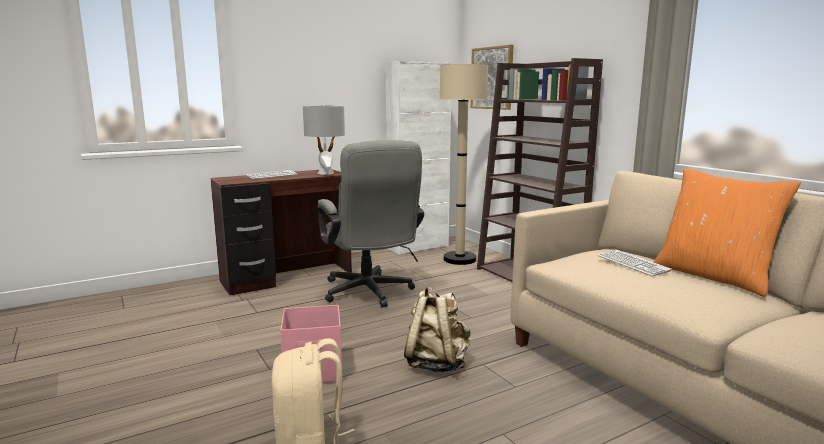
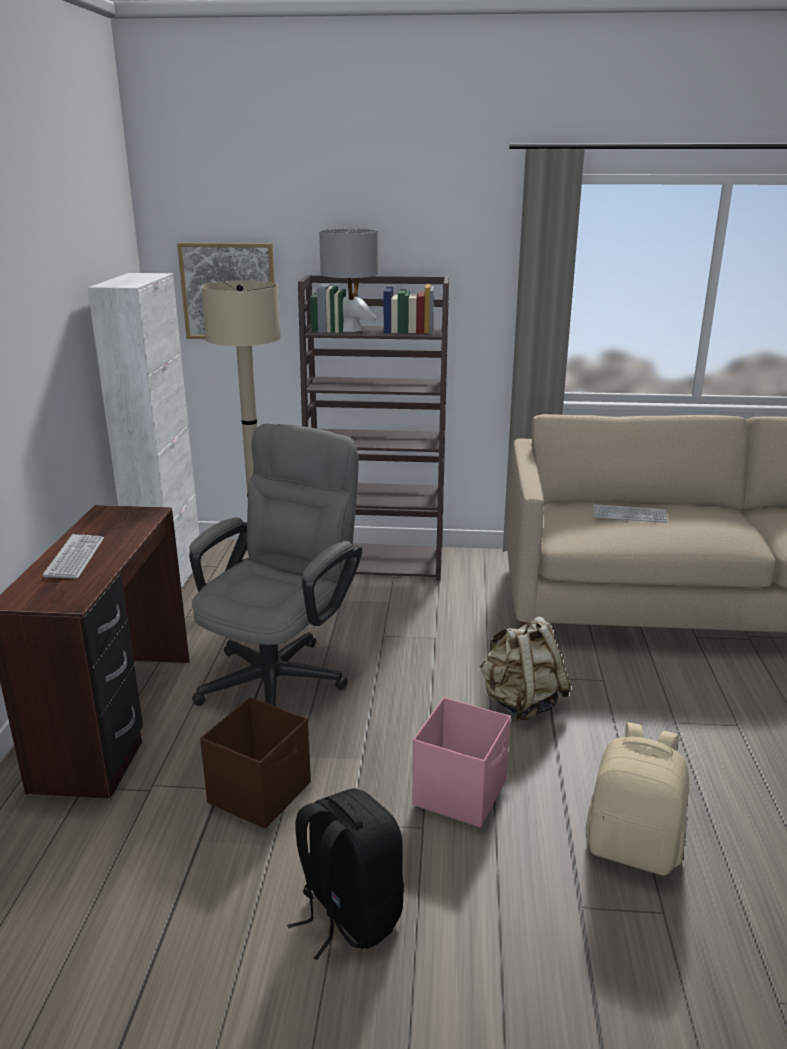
camera: 55 degrees left, 10 degrees up
grey table lamp [303,105,345,175] -> grey table lamp moved to [319,229,379,332]
grey office chair [318,140,424,307] -> grey office chair turned 75 degrees counterclockwise [189,424,362,706]
orange pillow [654,168,801,297] -> none
none -> brown storage box [200,697,311,829]
none -> black backpack [287,788,404,960]

